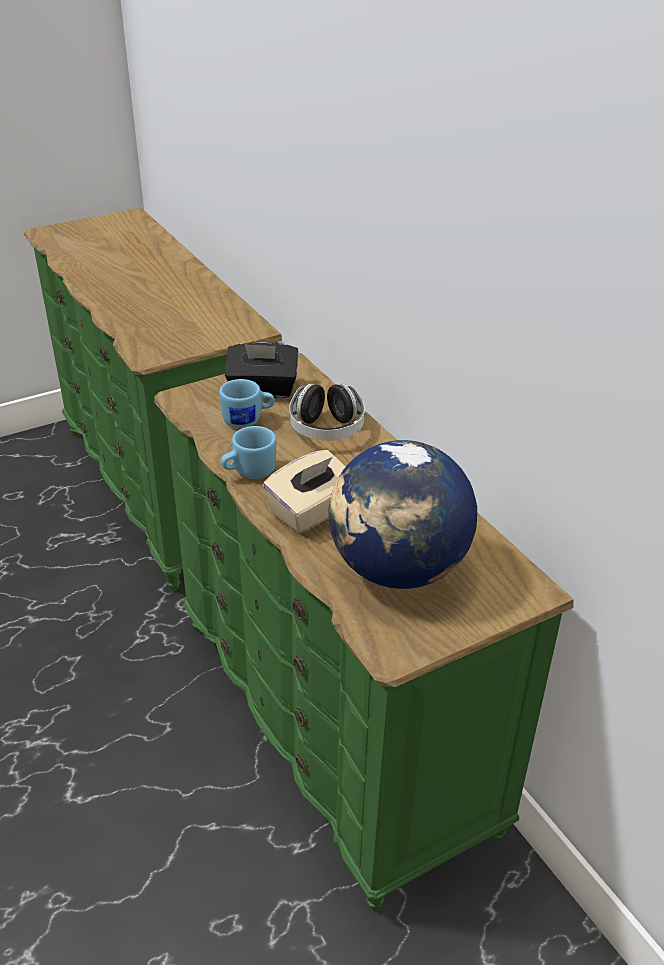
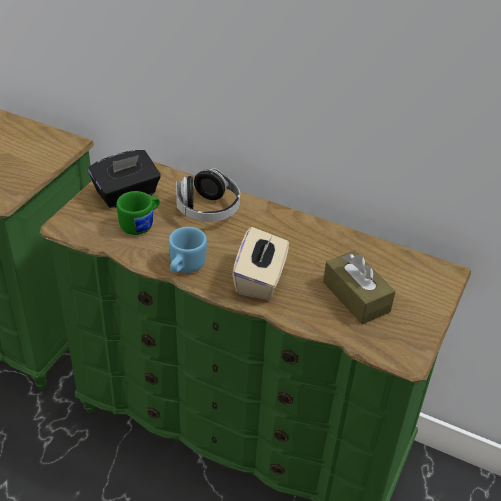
camera: 35 degrees left, 5 degrees up
blue mug [219,379,275,428] -> green mug [116,191,160,235]
globe [328,440,477,589] -> brown tissue box [323,250,395,324]

